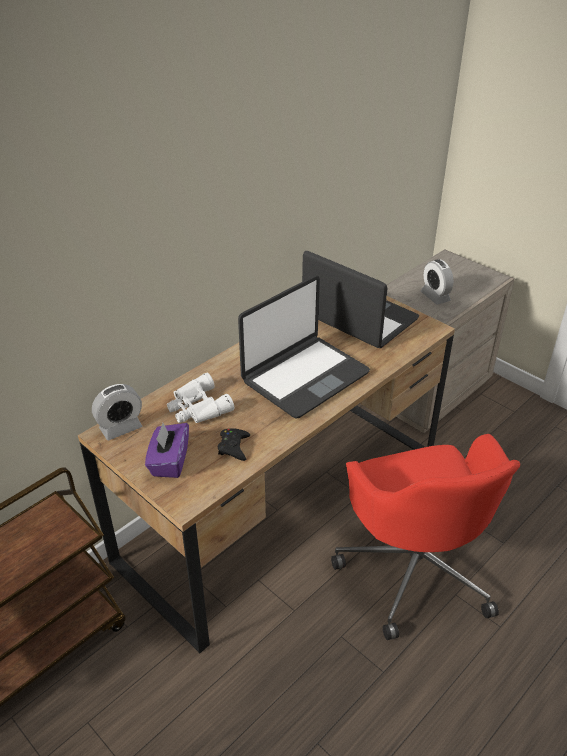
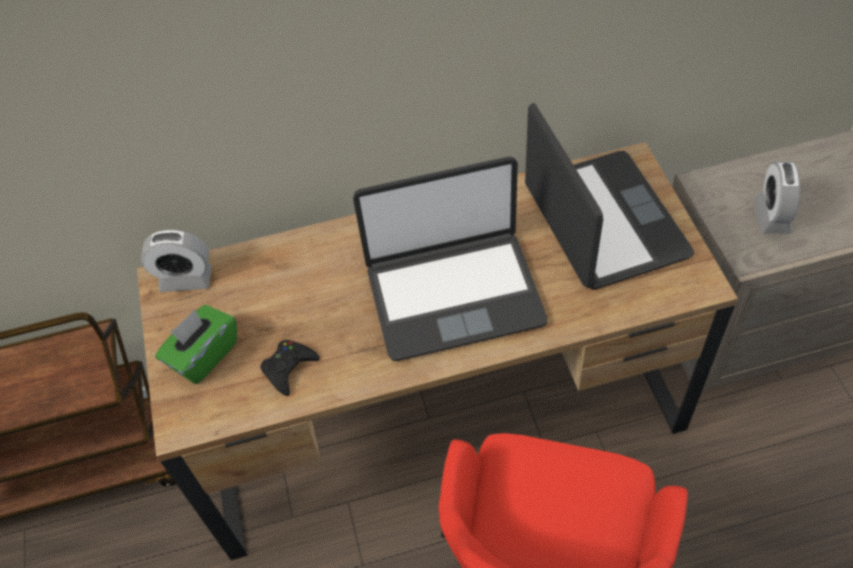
camera: 35 degrees right, 15 degrees up
purple tissue box [145,423,189,478] -> green tissue box [155,305,237,384]
white binoculars [167,373,234,423] -> none

